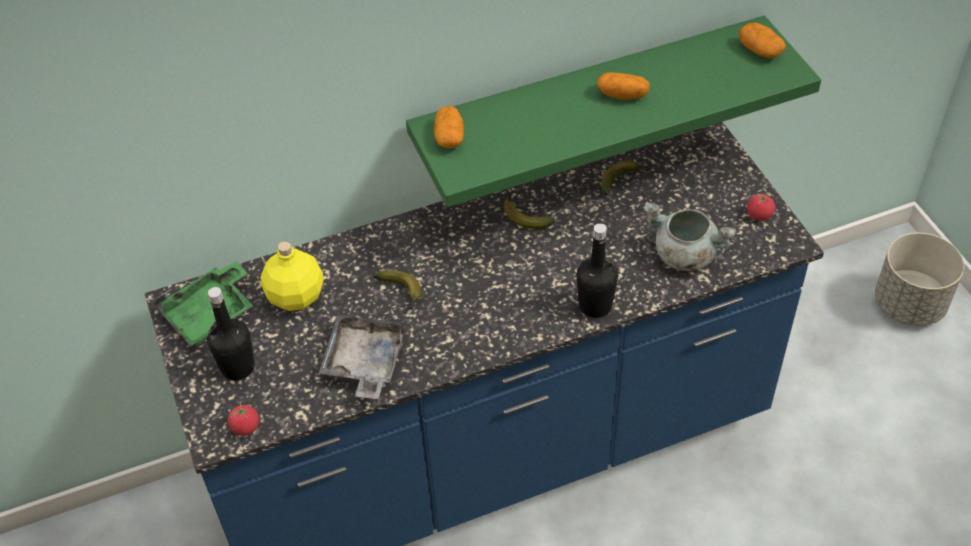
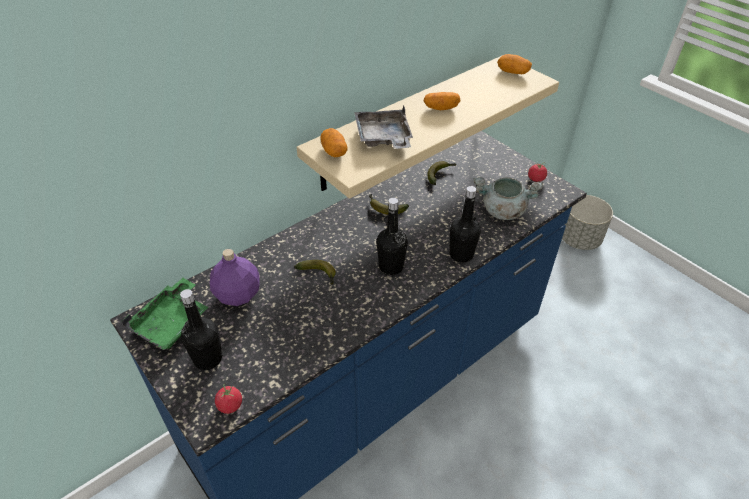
camera: 20 degrees left, 5 degrees down
yellow bottle [260,241,324,311] -> purple bottle [210,249,259,306]
grey tray [319,314,405,399] -> grey tray moved to [354,106,413,149]
green shelf [406,15,821,207] -> beige shelf [296,56,559,199]
none -> black bottle [377,198,408,275]

